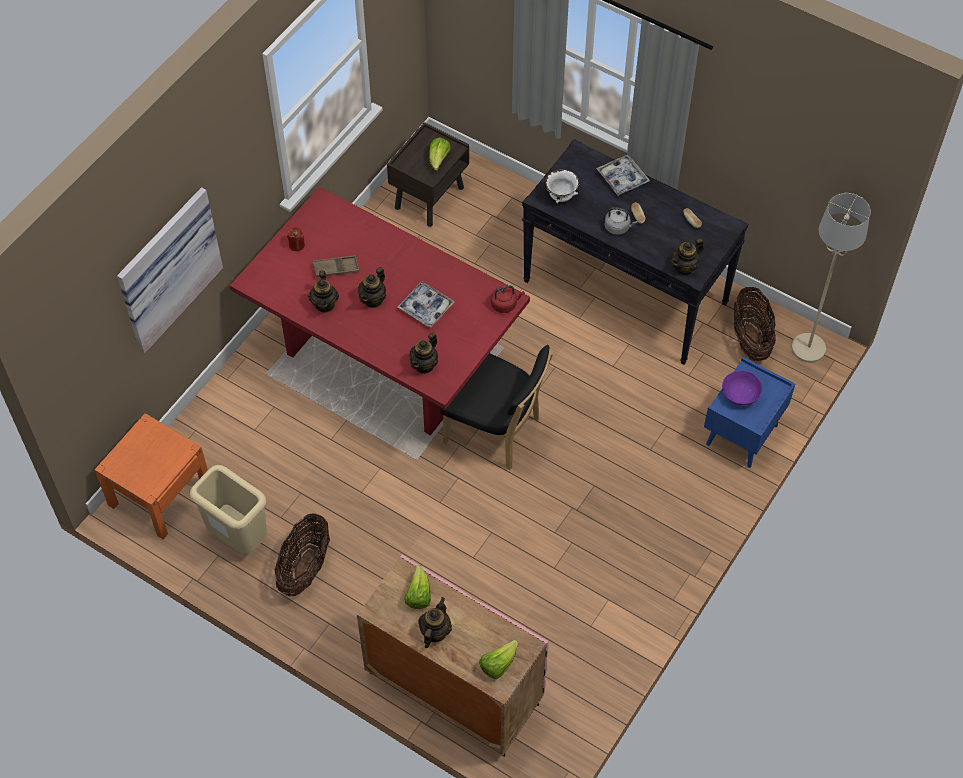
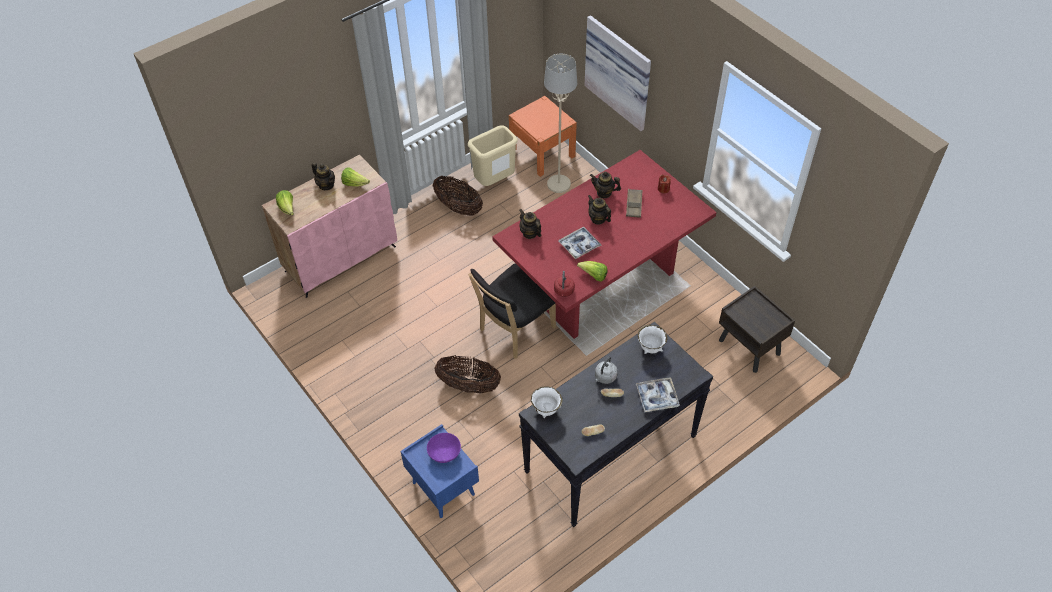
camera: 110 degrees right, 5 degrees down
lettuce [429,138,451,171] -> lettuce moved to [577,261,608,282]
teapot [670,238,704,276] -> white bowl [531,386,563,418]
basket [734,287,776,361] -> basket moved to [434,355,501,394]
beige floor lamp [792,193,871,363] -> beige floor lamp moved to [544,54,577,193]

